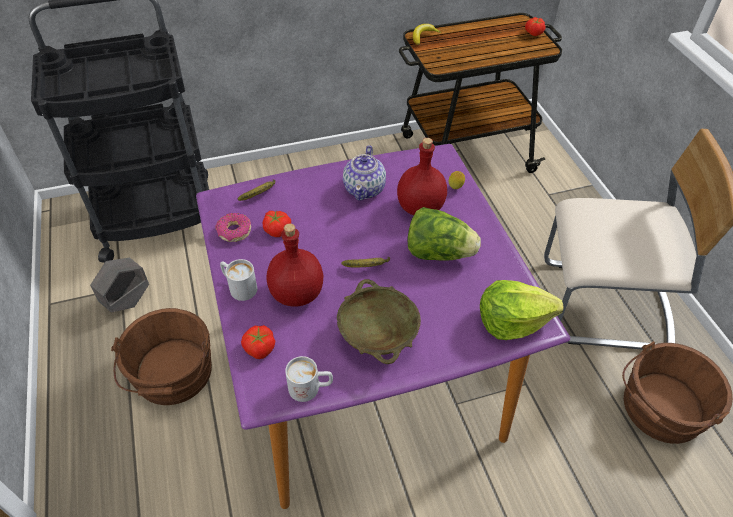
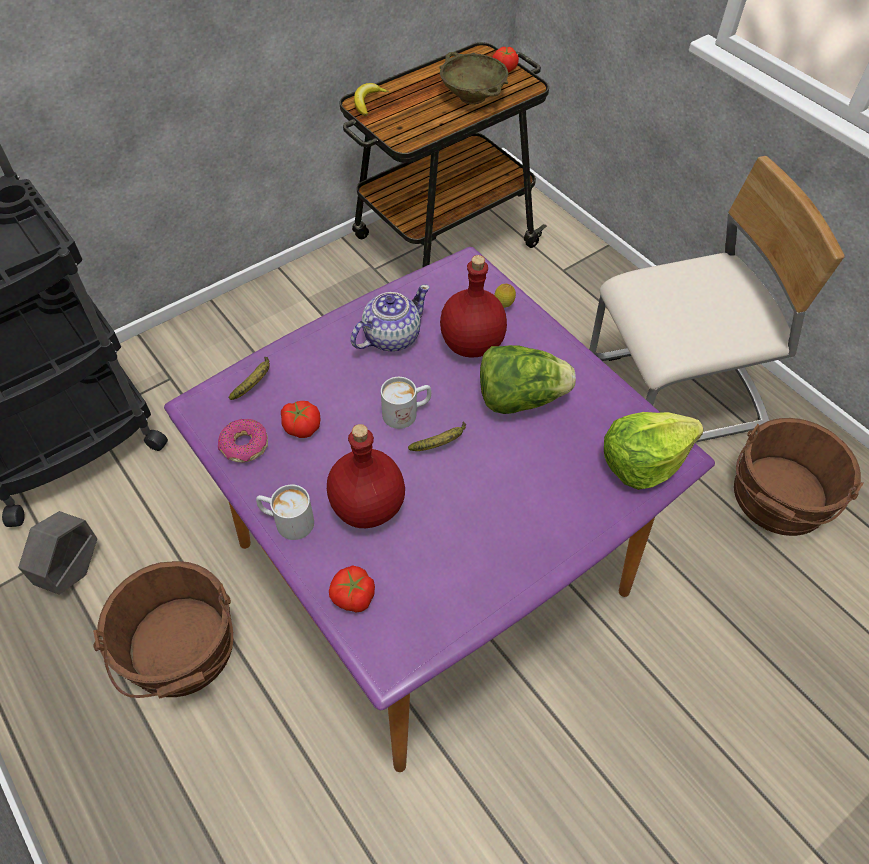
camera: 20 degrees left, 5 degrees up
white mug [285,356,333,402] -> white mug moved to [381,377,431,429]
beige bowl [337,279,421,364] -> beige bowl moved to [440,52,508,104]
teapot [343,145,386,201] -> teapot turned 120 degrees counterclockwise [351,284,430,352]

